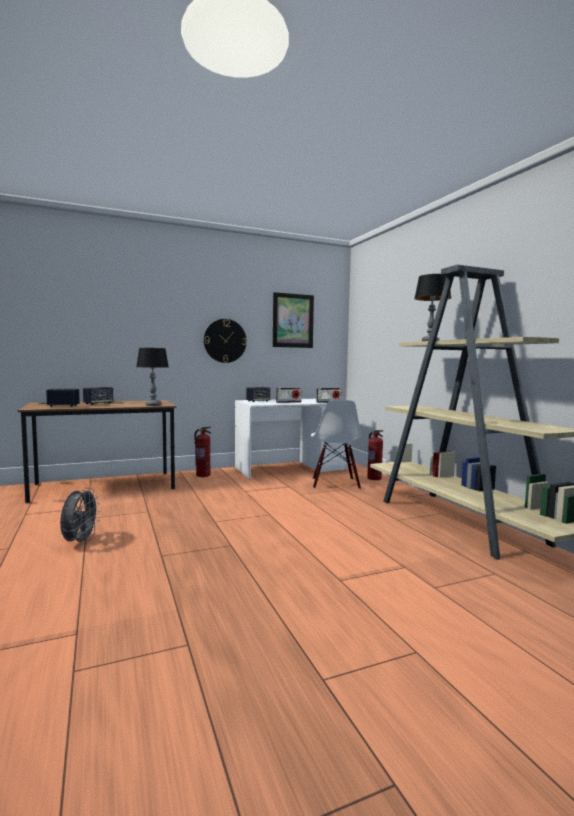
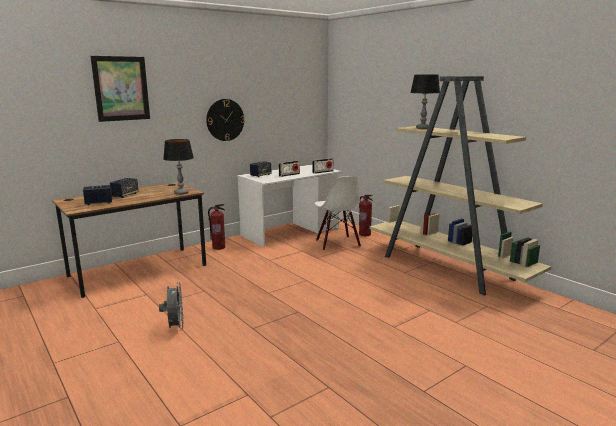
camera: 15 degrees left, 10 degrees up
picture [273,292,314,348] -> picture moved to [90,56,150,122]

